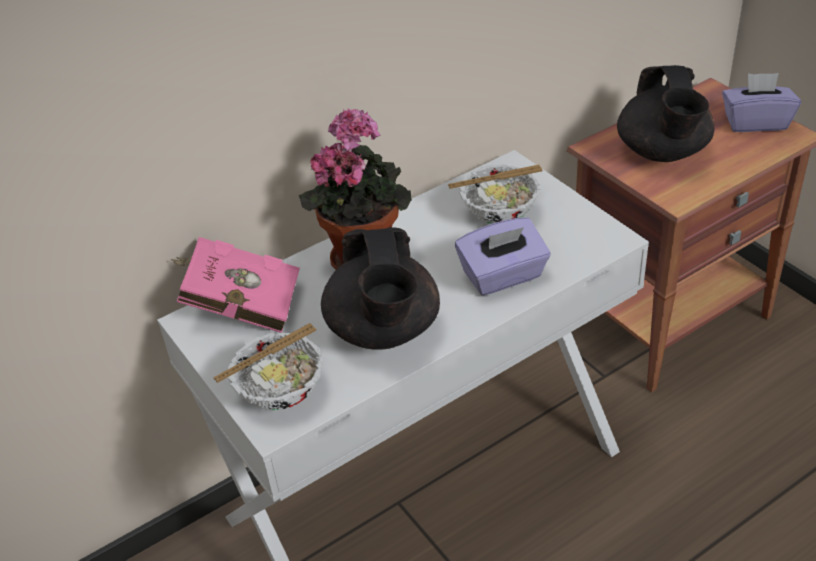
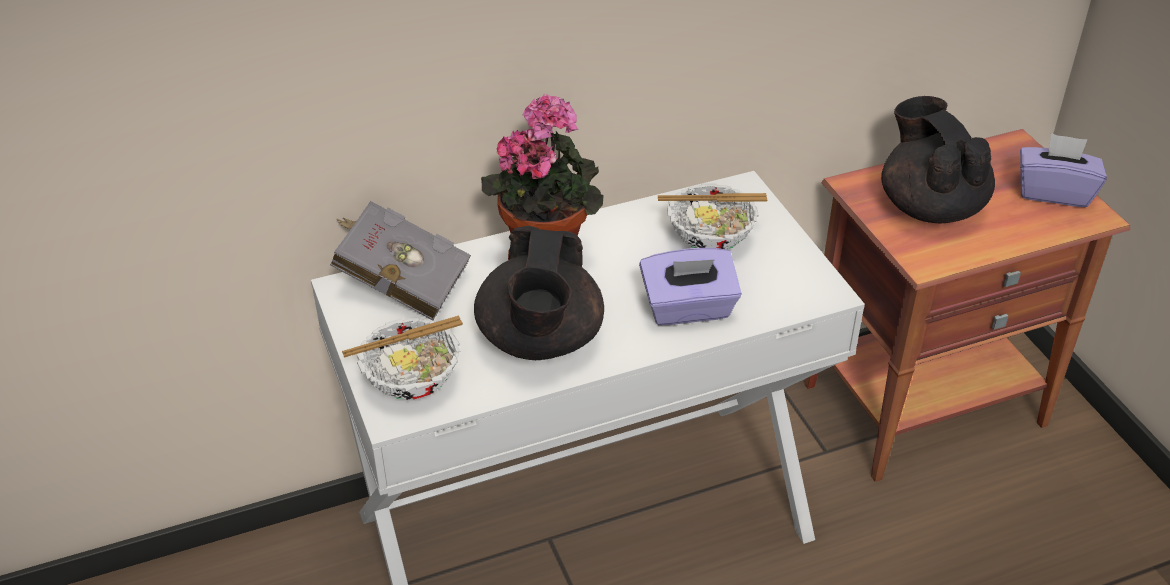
camera: 10 degrees right, 0 degrees up
pink book [171,237,300,333] -> grey book [330,201,471,320]
black teapot [617,65,714,162] -> black teapot turned 150 degrees clockwise [881,96,995,223]

